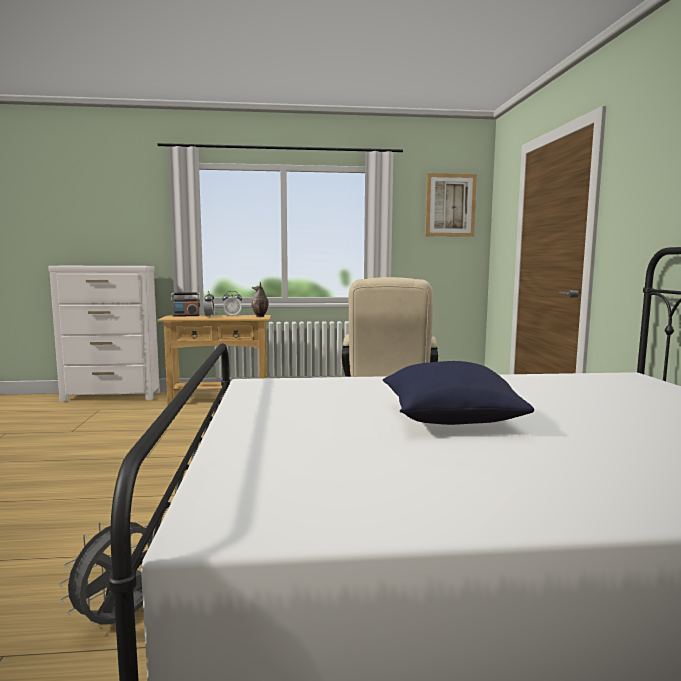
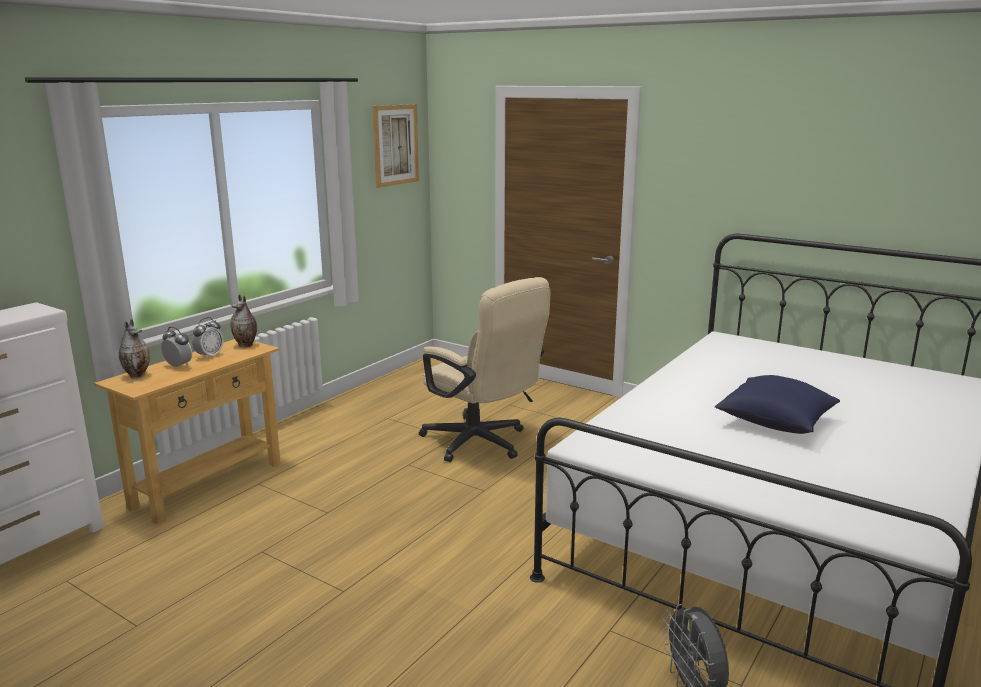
camera: 50 degrees left, 10 degrees up
radio [171,293,200,317] -> vase [119,319,150,379]

